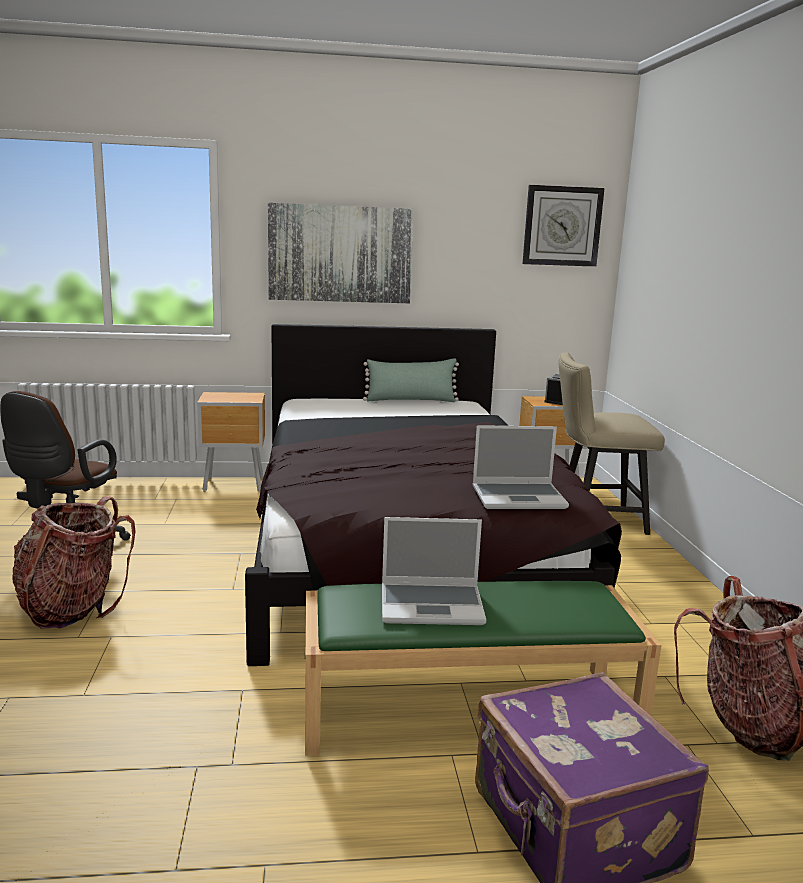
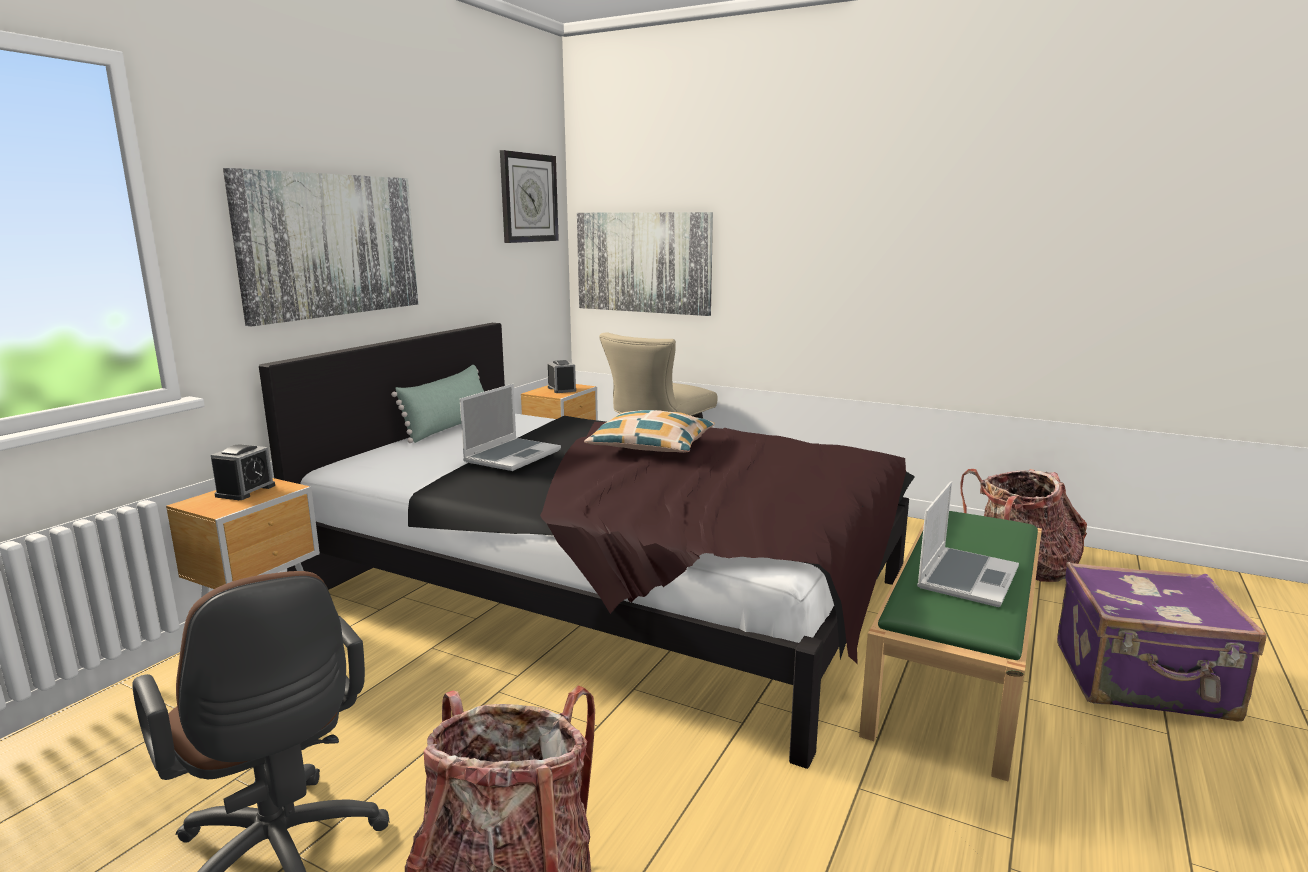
camera: 55 degrees left, 0 degrees up
laptop [472,425,569,509] -> laptop moved to [460,384,561,471]
none -> alarm clock [211,444,275,500]
none -> picture [577,212,713,316]
none -> pillow [584,410,715,453]

